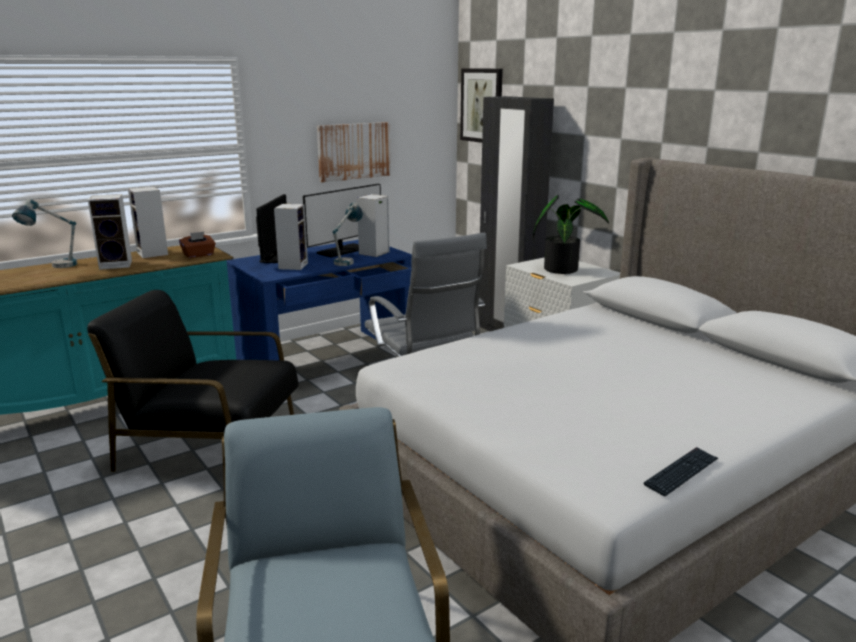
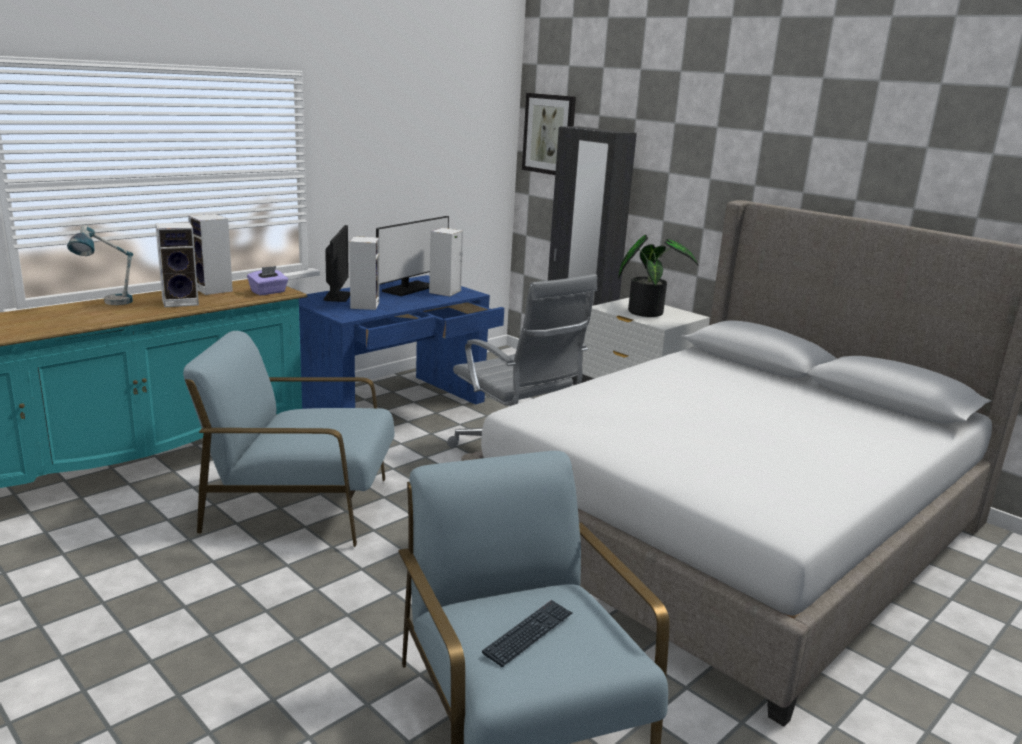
camera: 10 degrees left, 0 degrees up
black armchair [87,290,298,472] -> blue armchair [183,331,395,547]
brown tissue box [179,232,216,258] -> purple tissue box [247,266,288,295]
picture [317,122,391,182] -> none
table lamp [333,202,363,266] -> none
keyboard [644,447,718,496] -> keyboard moved to [482,600,572,667]

